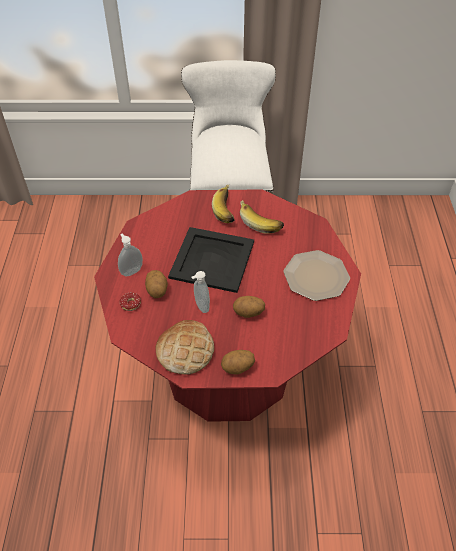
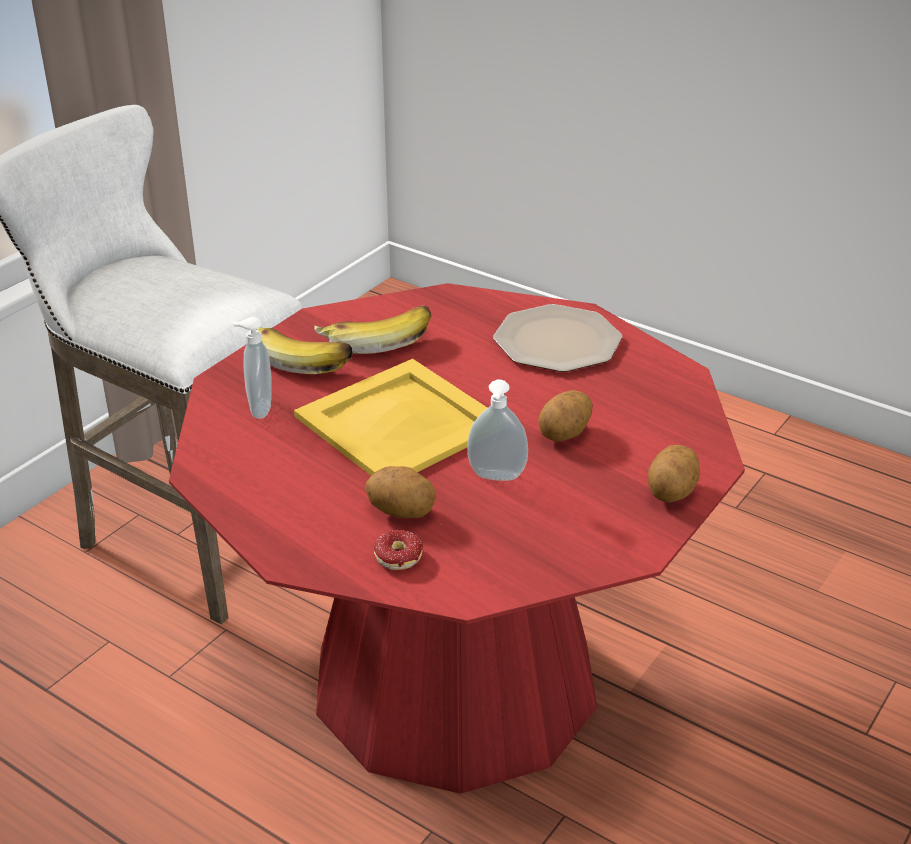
camera: 55 degrees left, 15 degrees down
soap dispenser [118,234,143,276] -> soap dispenser moved to [233,317,272,419]
bread [155,320,214,374] -> none
black tray [168,227,254,293] -> yellow tray [294,359,487,476]

